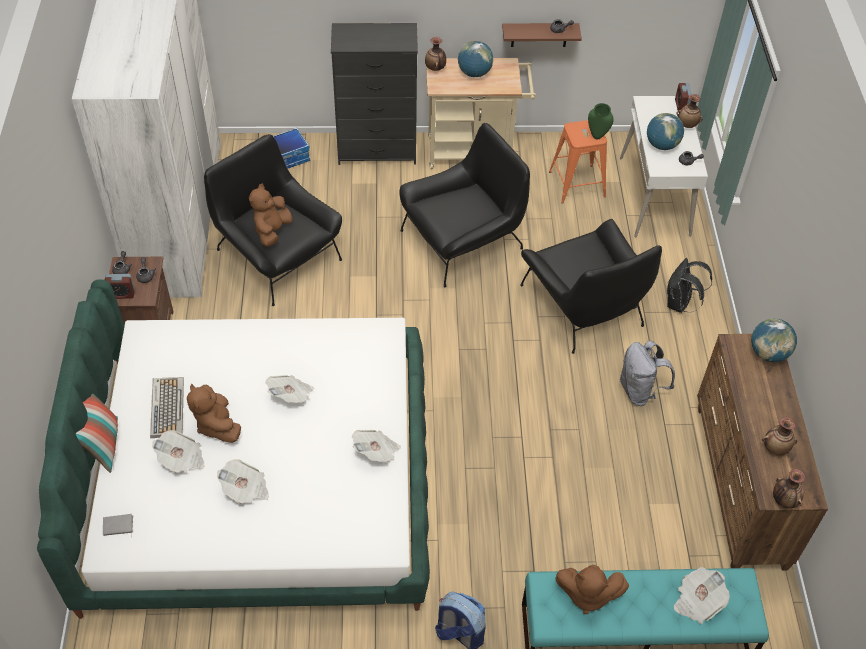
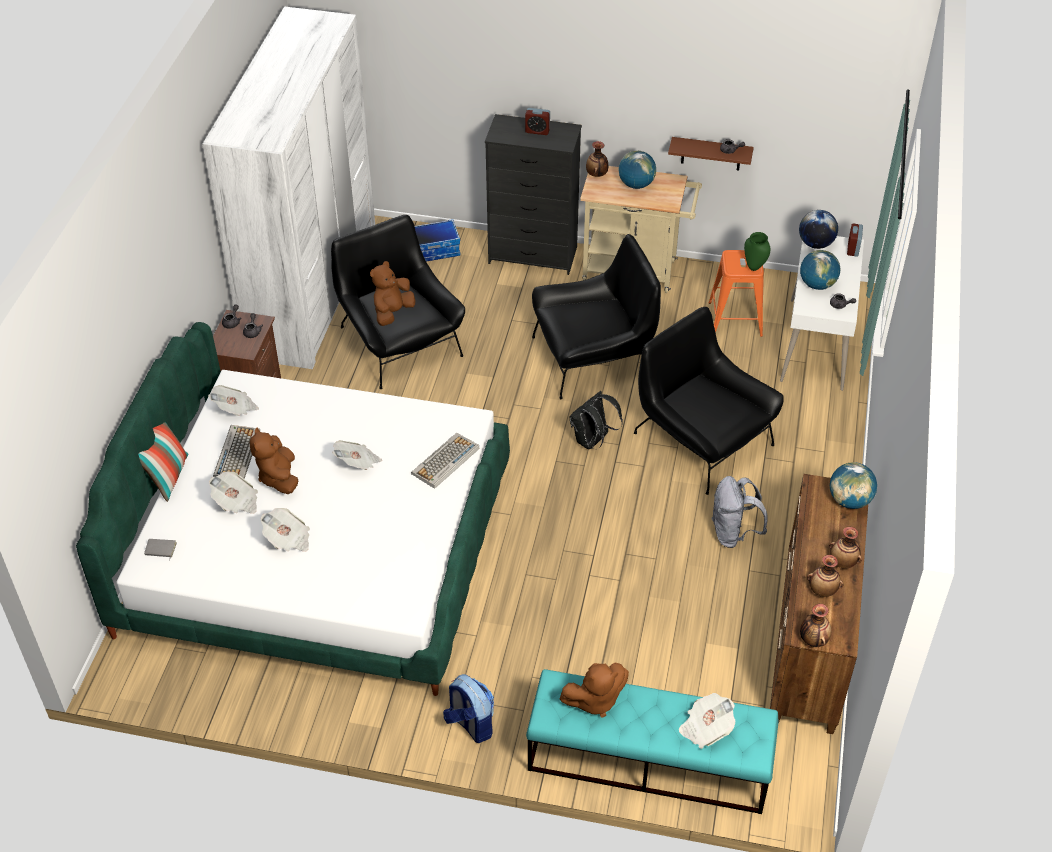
camera: 15 degrees right, 5 degrees down
alarm clock [105,274,135,299] -> alarm clock moved to [525,108,550,135]
newspaper [352,430,401,463] -> newspaper moved to [208,385,259,416]
black armchair [520,219,662,354] -> black armchair turned 150 degrees clockwise [634,307,784,495]
brown plush toy [555,564,629,614] -> brown plush toy turned 45 degrees counterclockwise [560,663,629,717]
black backpack [667,258,712,313] -> black backpack moved to [570,391,623,449]
vase [676,94,703,128] -> vase moved to [829,527,862,568]
none -> keyboard [411,433,480,489]
none -> globe [799,210,838,249]

